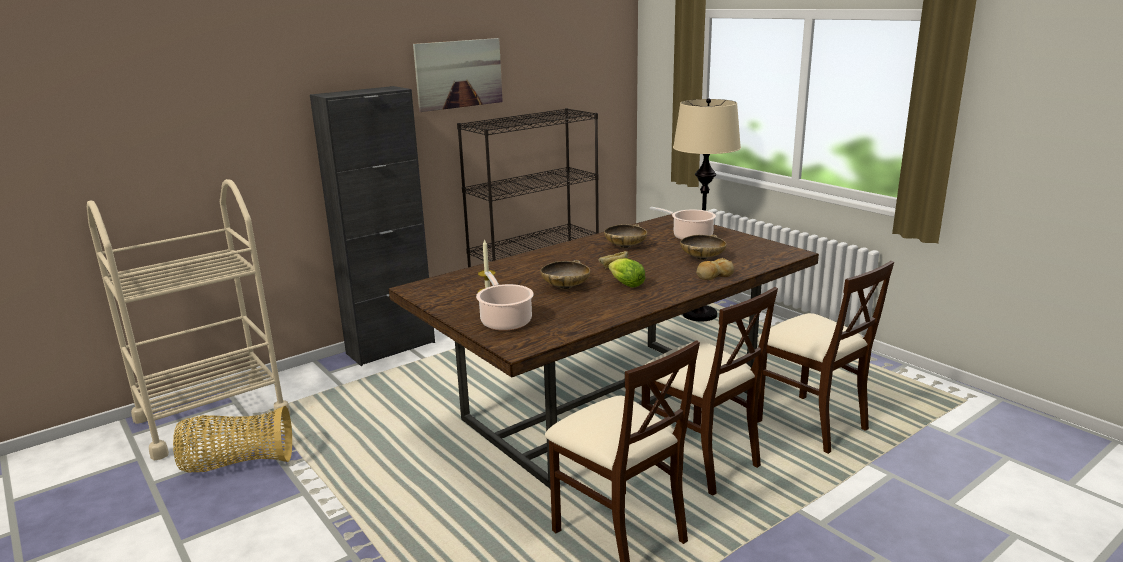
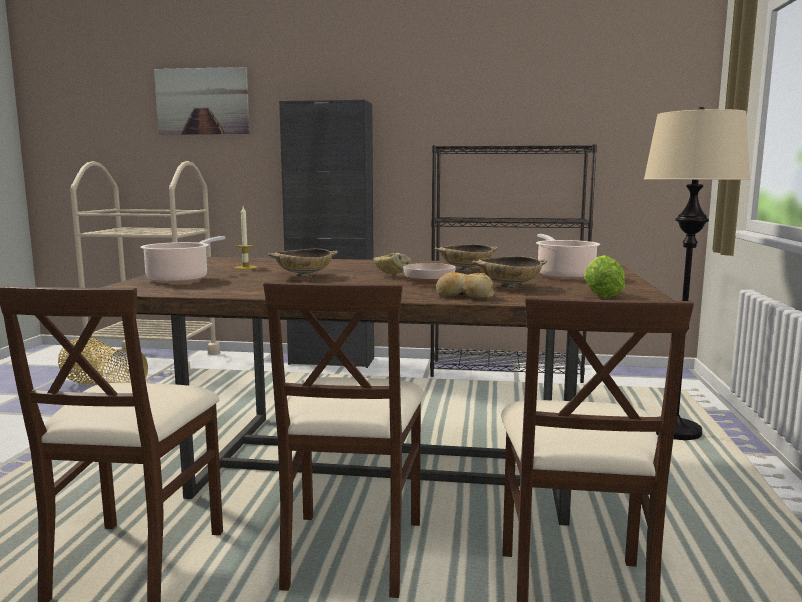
camera: 45 degrees right, 10 degrees down
picture [413,38,503,112] -> picture moved to [154,67,250,135]
lettuce [608,258,646,287] -> lettuce moved to [584,255,625,298]
none -> bowl [403,263,456,285]

